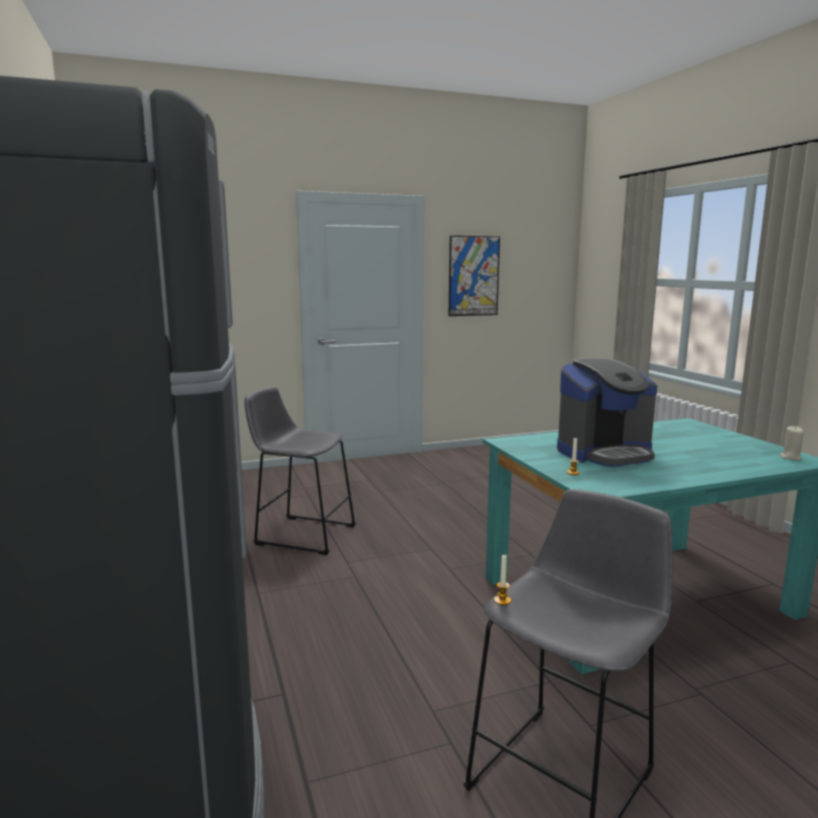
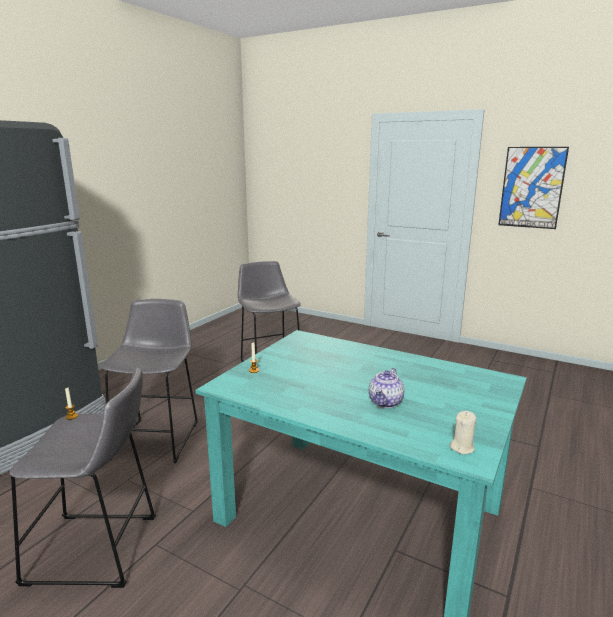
camera: 50 degrees right, 5 degrees up
coffee machine [557,358,657,467] -> none
none -> grey stool [101,299,198,463]
none -> teapot [369,368,404,408]

